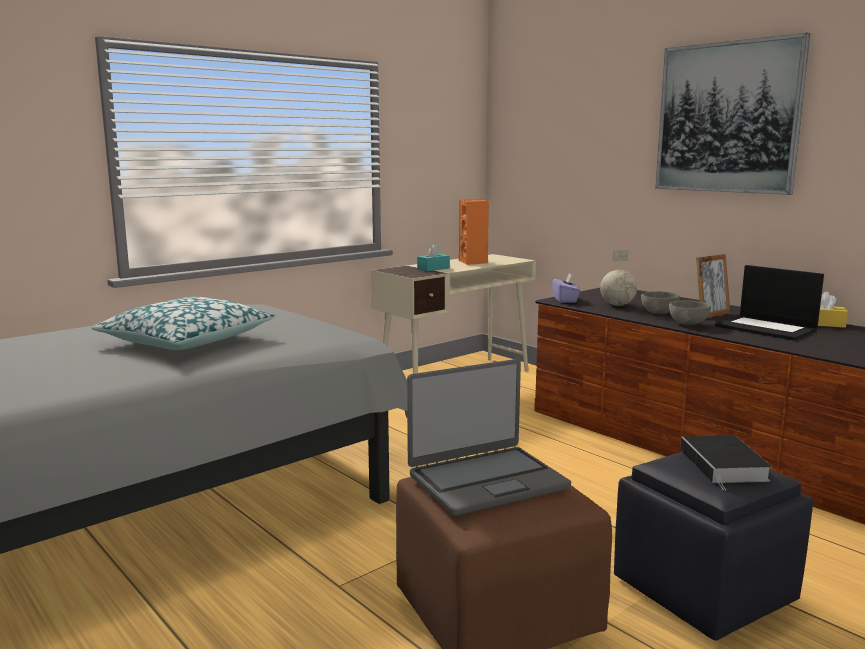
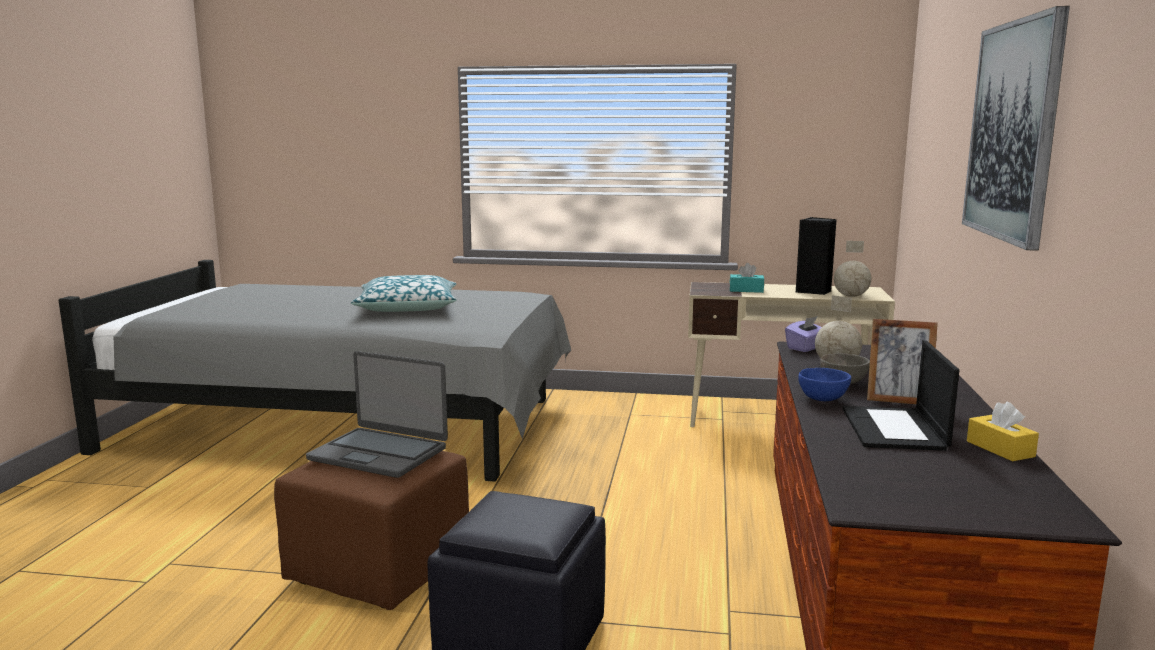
camera: 50 degrees right, 0 degrees up
orange speaker [459,200,489,265] -> black speaker [796,217,837,295]
grey bowl [669,300,711,325] -> blue bowl [798,368,851,401]
book [680,435,772,490] -> none
none -> globe [834,241,871,297]

